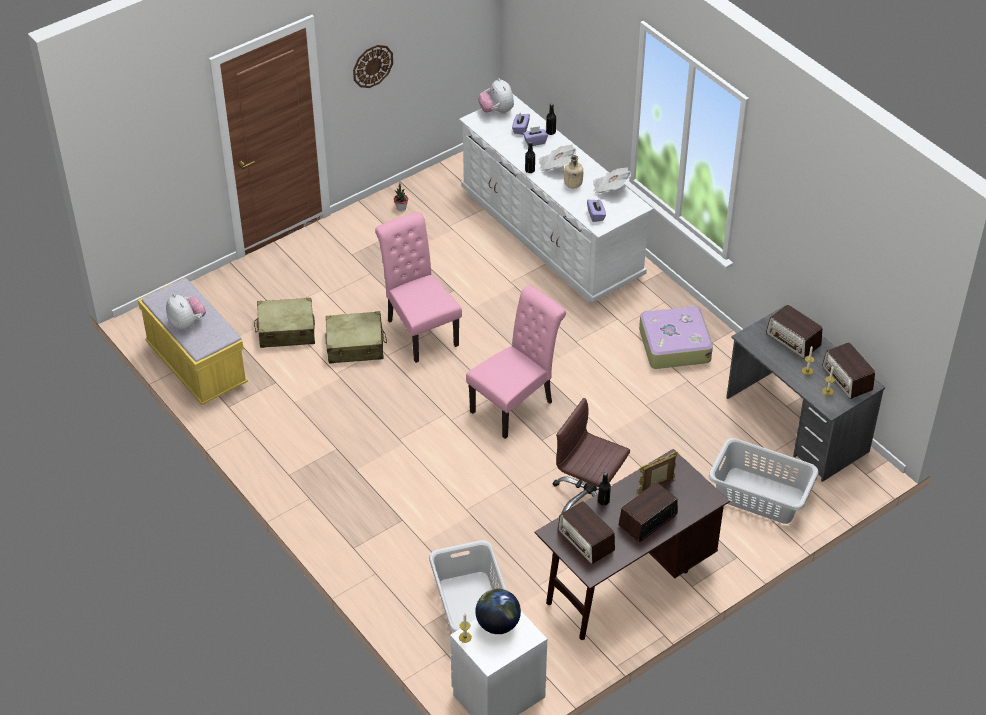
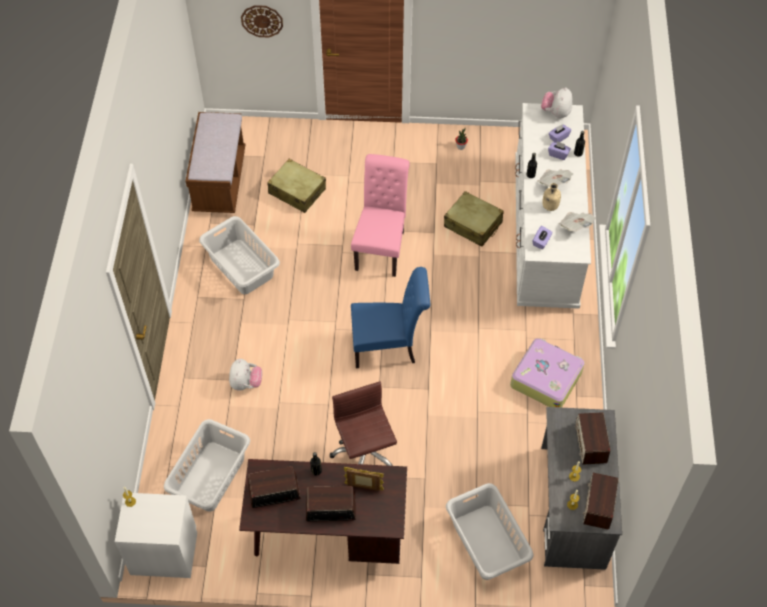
camera: 40 degrees right, 10 degrees up
yellow bench [138,278,248,405] -> brown bench [186,112,246,213]
plush toy [166,294,206,331] -> plush toy moved to [229,359,262,391]
beige suitcase [325,311,387,364] -> beige suitcase moved to [444,191,504,247]
wall clock [353,45,393,88] -> wall clock moved to [241,5,283,37]
pink chair [466,285,566,439] -> blue chair [351,267,431,368]
globe [475,589,521,634] -> none
radio [558,501,615,564] -> radio turned 75 degrees clockwise [248,466,300,508]
none -> grey laundry basket [199,216,280,294]

